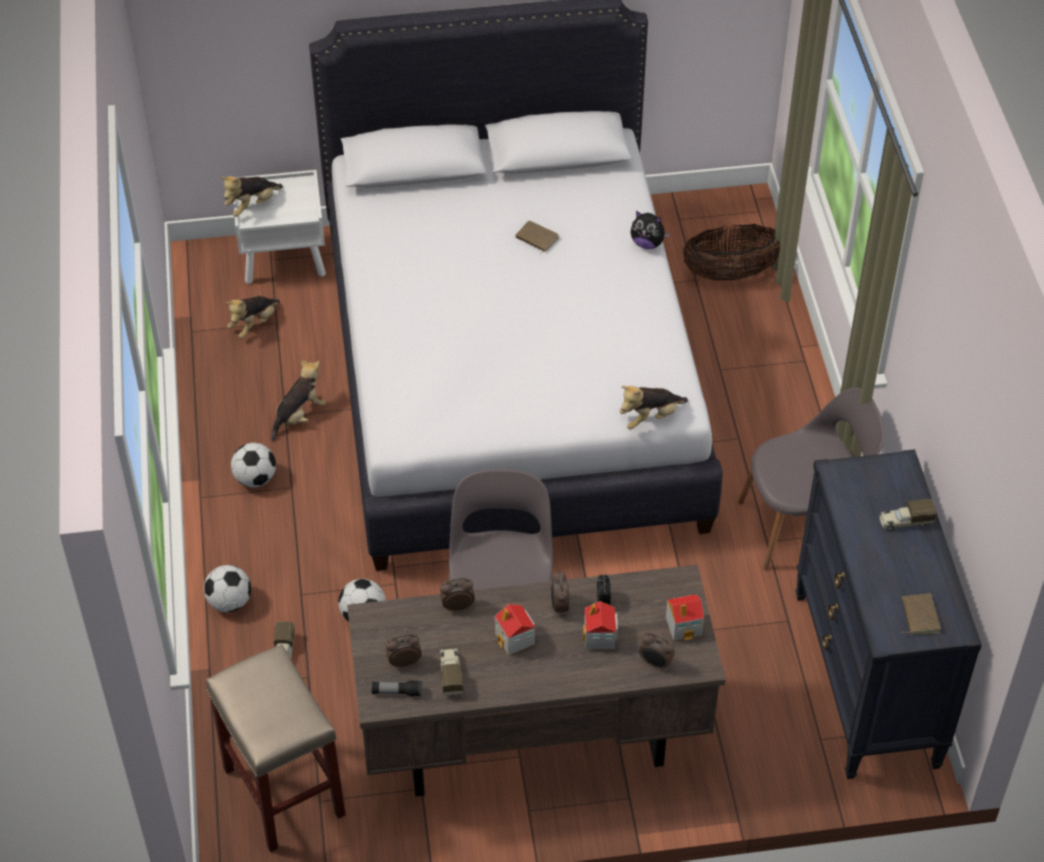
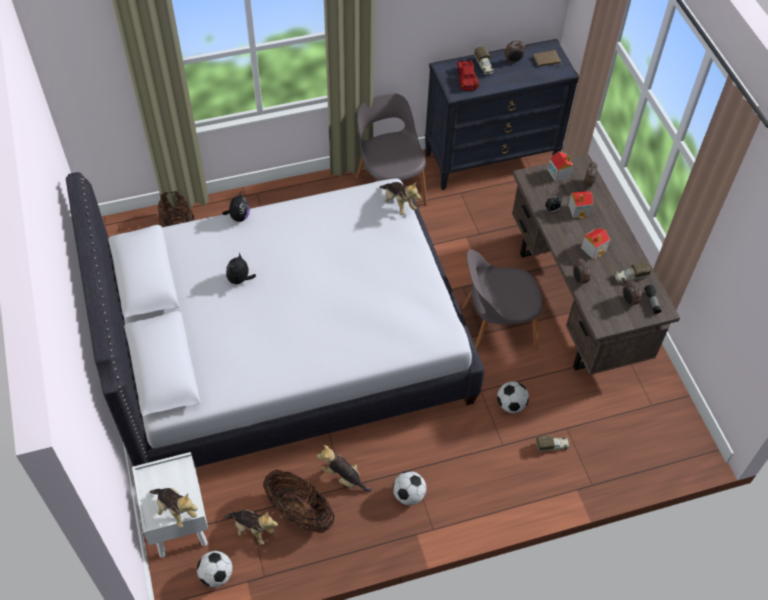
camera: 100 degrees left, 5 degrees up
football [204,565,251,612] -> football moved to [197,551,233,587]
beige stool [206,644,346,852] -> none
brown book [515,221,559,254] -> plush toy [226,253,256,284]
alarm clock [551,571,570,615] -> alarm clock moved to [504,40,525,64]
none -> basket [263,469,335,533]
none -> red toy car [457,60,479,91]

